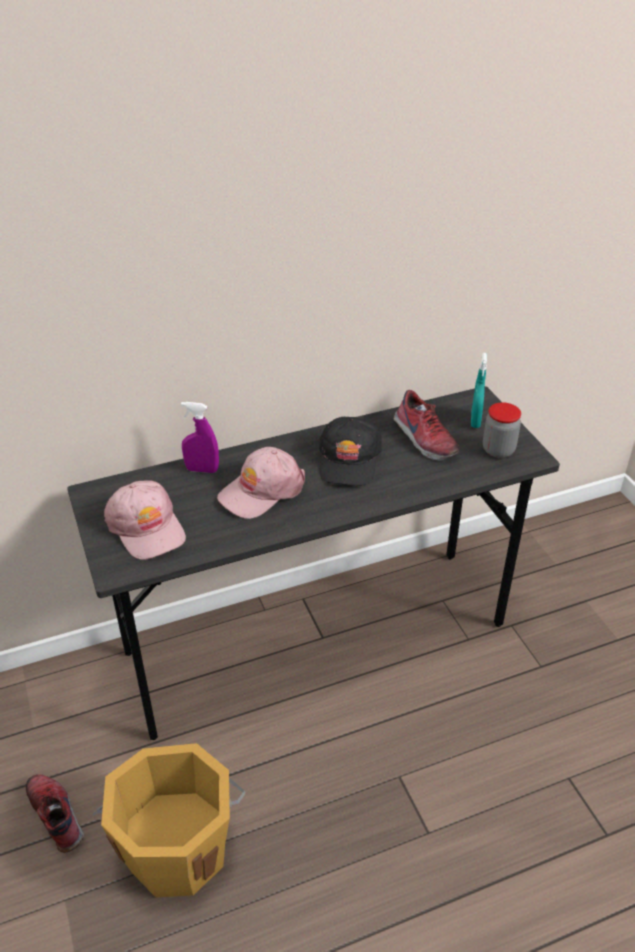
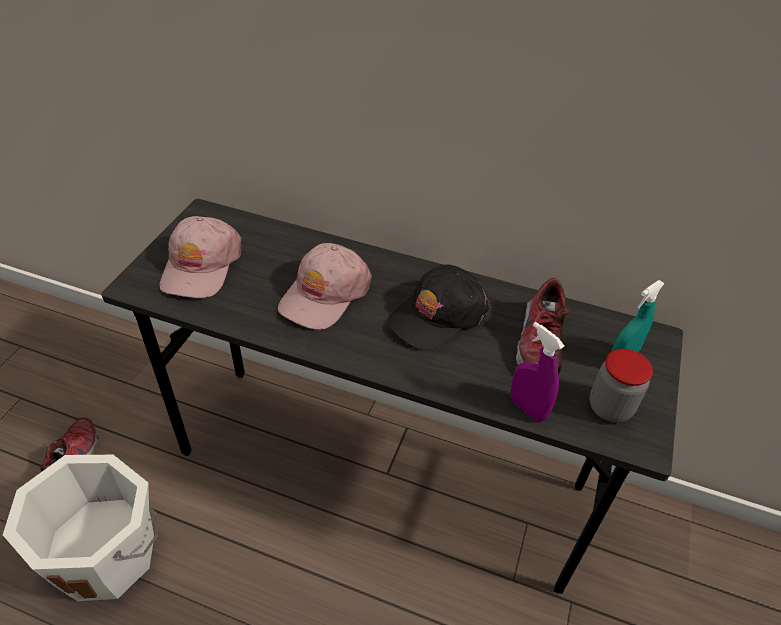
camera: 40 degrees right, 5 degrees up
orange bucket [92,743,246,897] -> white bucket [3,455,158,601]
purple spray bottle [181,402,219,473] -> purple spray bottle moved to [510,322,564,422]
pink cap [217,447,305,519] -> pink cap turned 60 degrees counterclockwise [278,243,372,330]

